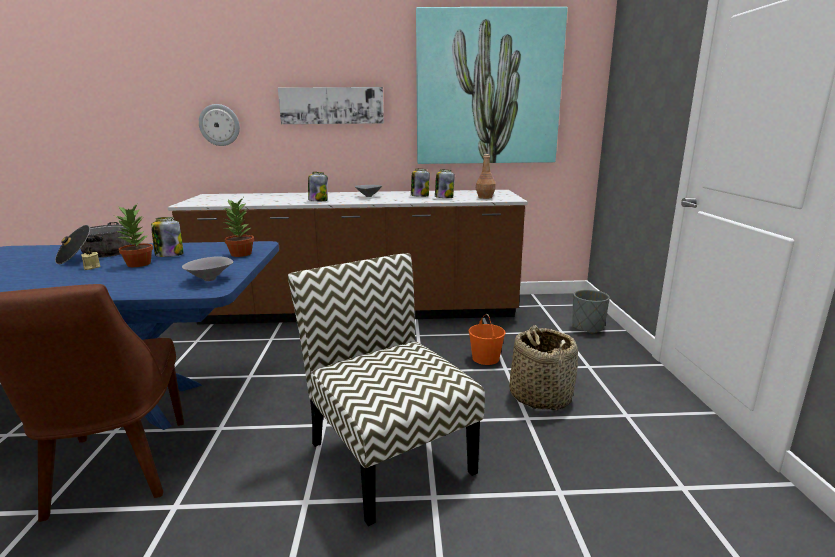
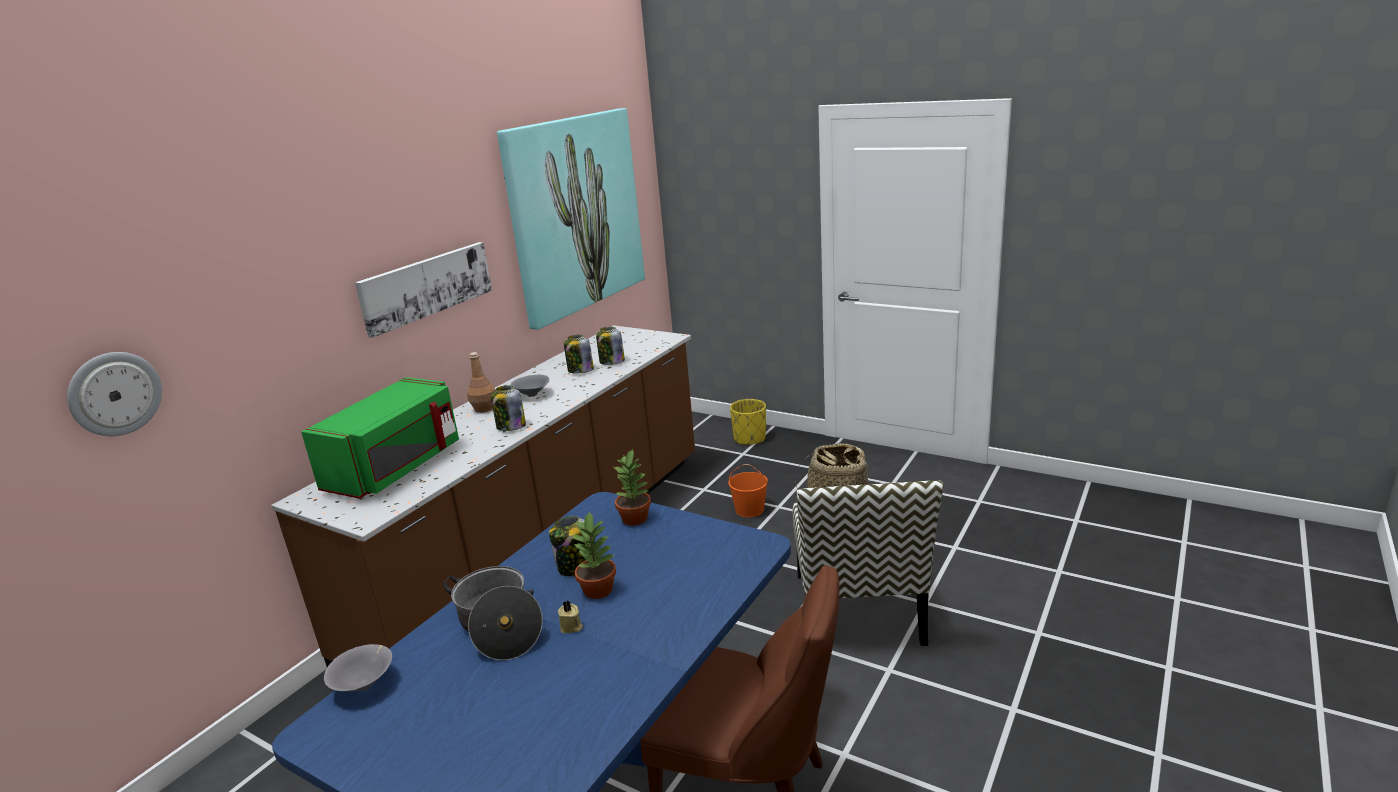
camera: 55 degrees left, 5 degrees up
grey bowl [182,256,233,281] -> grey bowl moved to [324,644,392,691]
wall clock [199,104,240,146] -> wall clock moved to [67,352,162,436]
chair [288,253,485,526] -> chair turned 90 degrees counterclockwise [792,480,944,646]
brown bottle [476,154,495,199] -> brown bottle moved to [467,352,495,413]
grey planter [572,290,610,334] -> yellow planter [730,399,766,445]
none -> green microwave [301,377,459,499]

